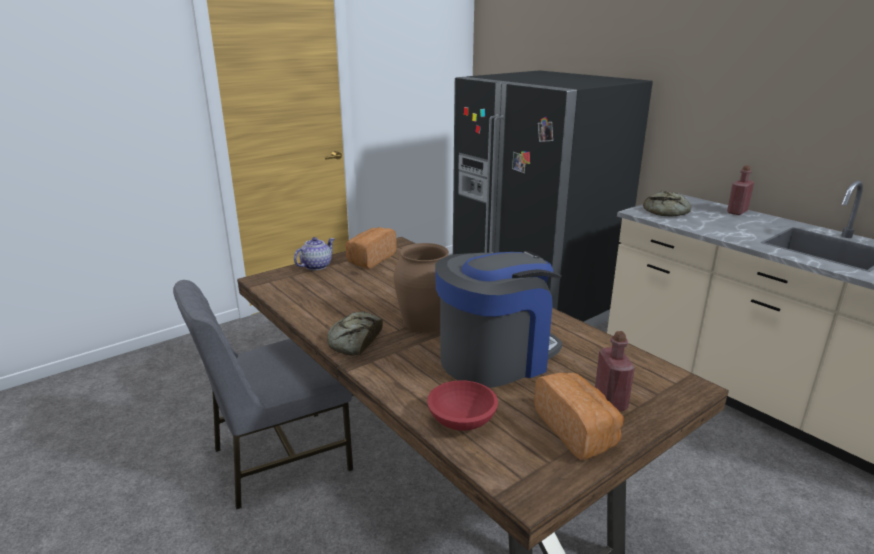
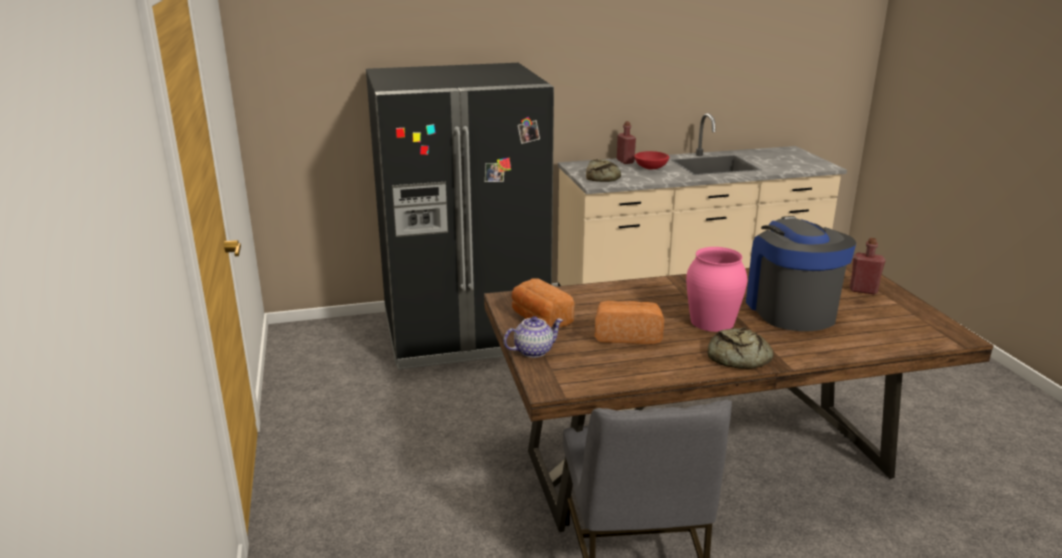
camera: 65 degrees left, 0 degrees up
teapot [294,237,335,270] -> teapot turned 90 degrees clockwise [503,316,563,358]
brown vase [393,243,449,332] -> pink vase [686,247,747,332]
red bowl [427,380,498,431] -> red bowl moved to [634,151,669,169]
bread [534,373,624,460] -> bread moved to [595,301,664,344]

